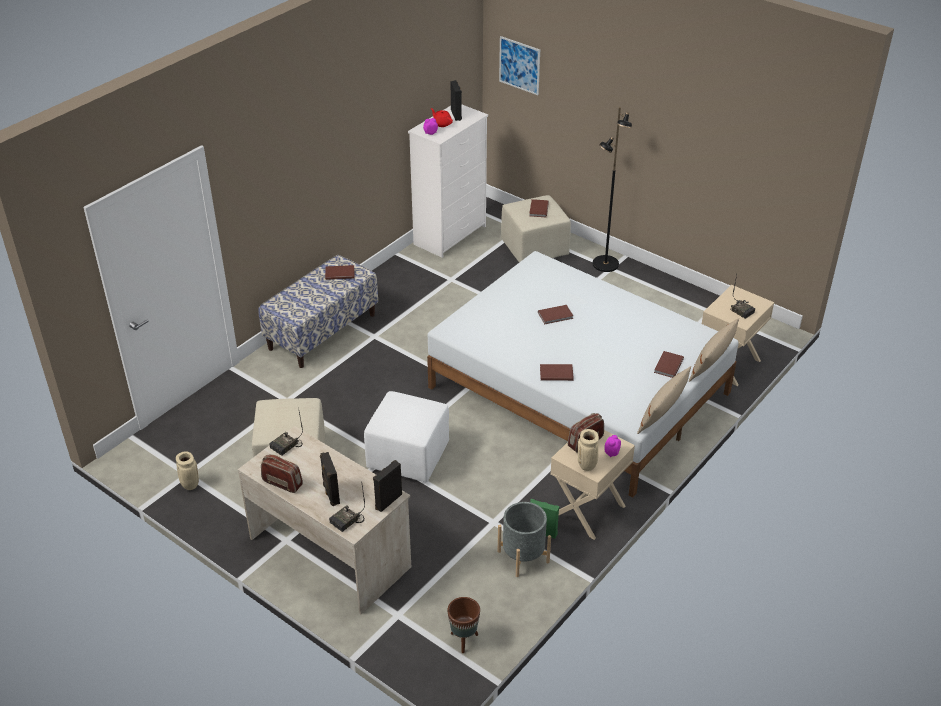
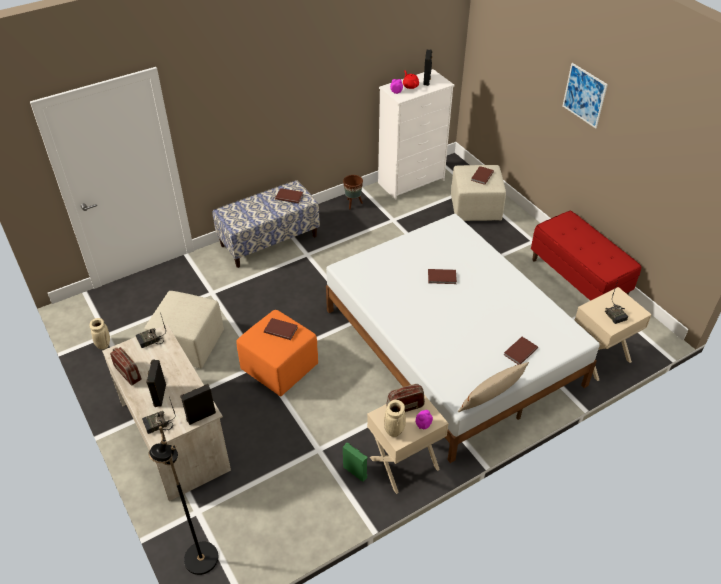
camera: 20 degrees right, 5 degrees up
white ottoman [364,391,449,482] -> orange ottoman [236,310,318,396]
brown planter [447,597,480,653] -> brown planter moved to [343,175,363,209]
grey planter [498,502,551,577] -> none
picture [499,36,540,95] -> picture moved to [563,63,608,128]
brown book [540,364,574,381] -> brown book moved to [264,318,298,340]
black floor lamp [593,107,632,272] -> black floor lamp moved to [149,426,218,575]
beige pillow [689,318,739,382] -> none
none -> red bench [531,211,641,301]

